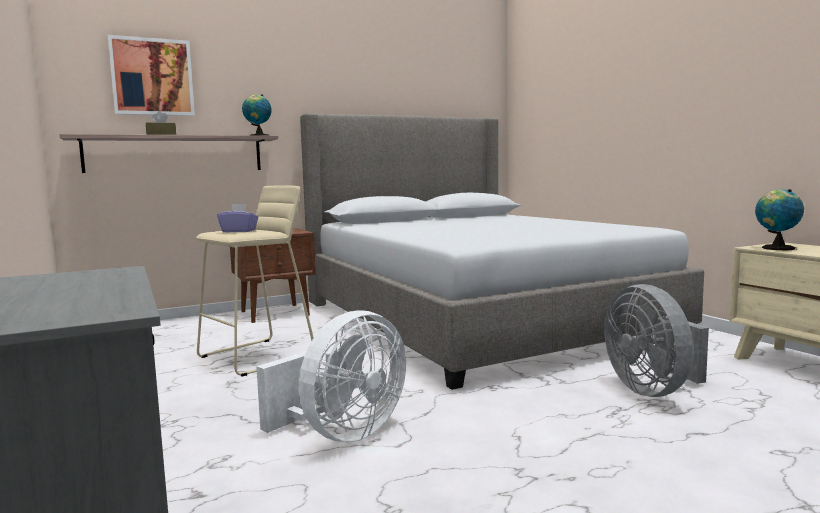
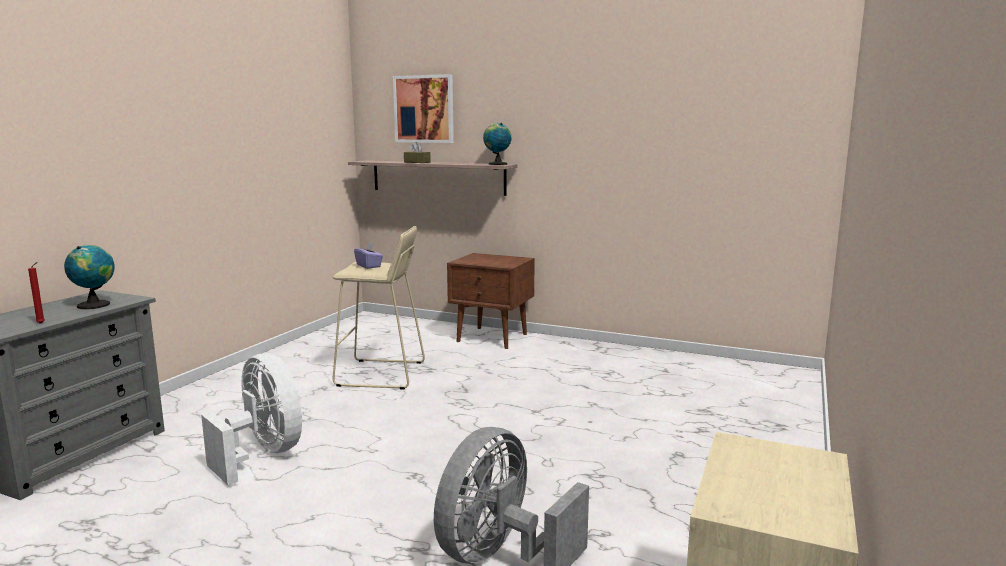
camera: 50 degrees right, 5 degrees up
white fan [256,310,406,442] -> white fan turned 135 degrees counterclockwise [201,353,302,485]
bed [300,113,704,390] -> none
globe [755,189,804,250] -> globe moved to [64,245,115,309]
none -> red candle [28,262,45,324]

